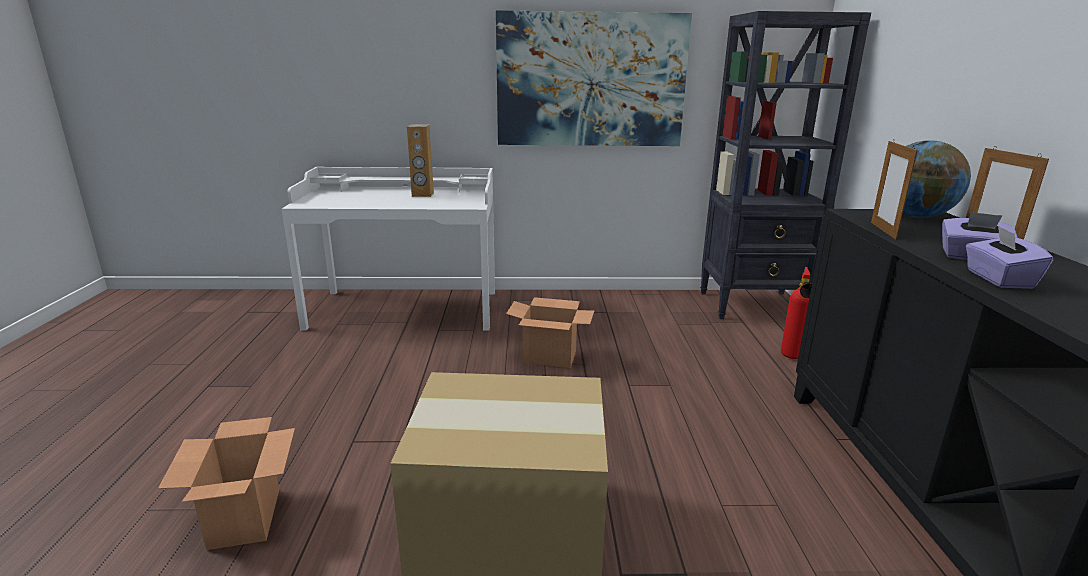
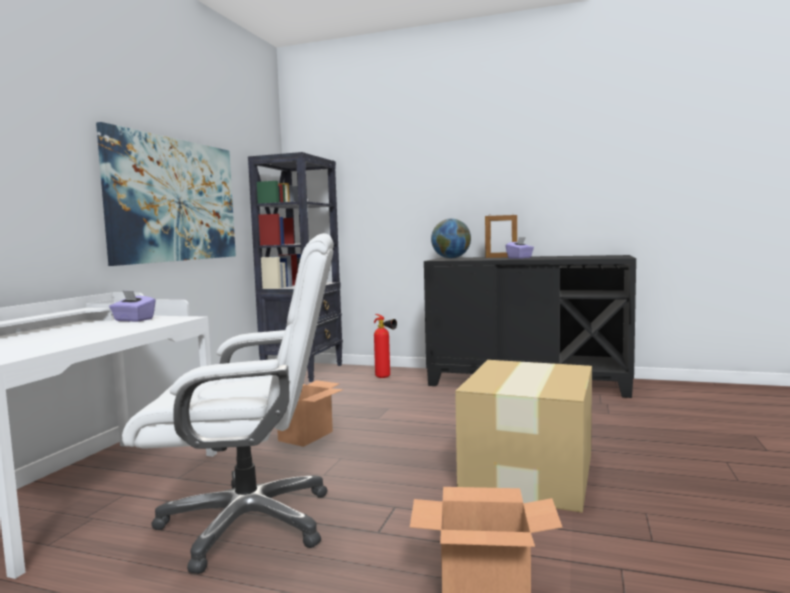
camera: 70 degrees left, 15 degrees down
brown speaker [407,124,434,197] -> none
picture frame [871,139,918,240] -> none
purple tissue box [966,226,1053,289] -> purple tissue box moved to [109,290,156,322]
none -> white office chair [122,233,334,574]

